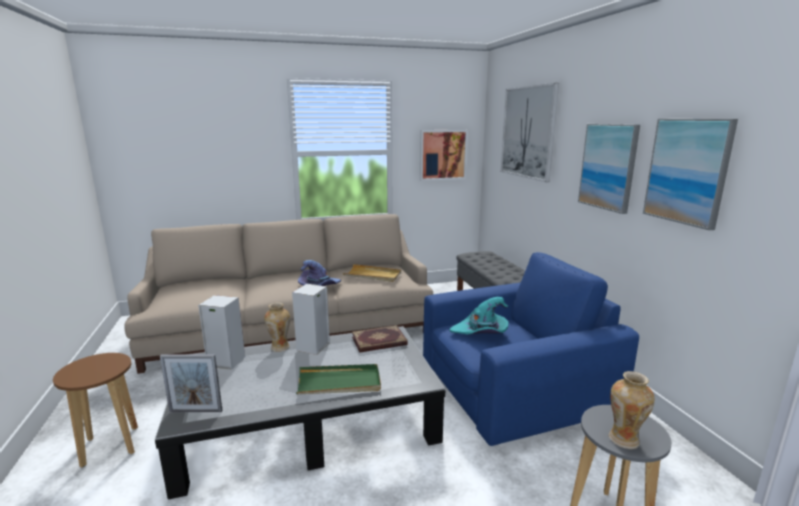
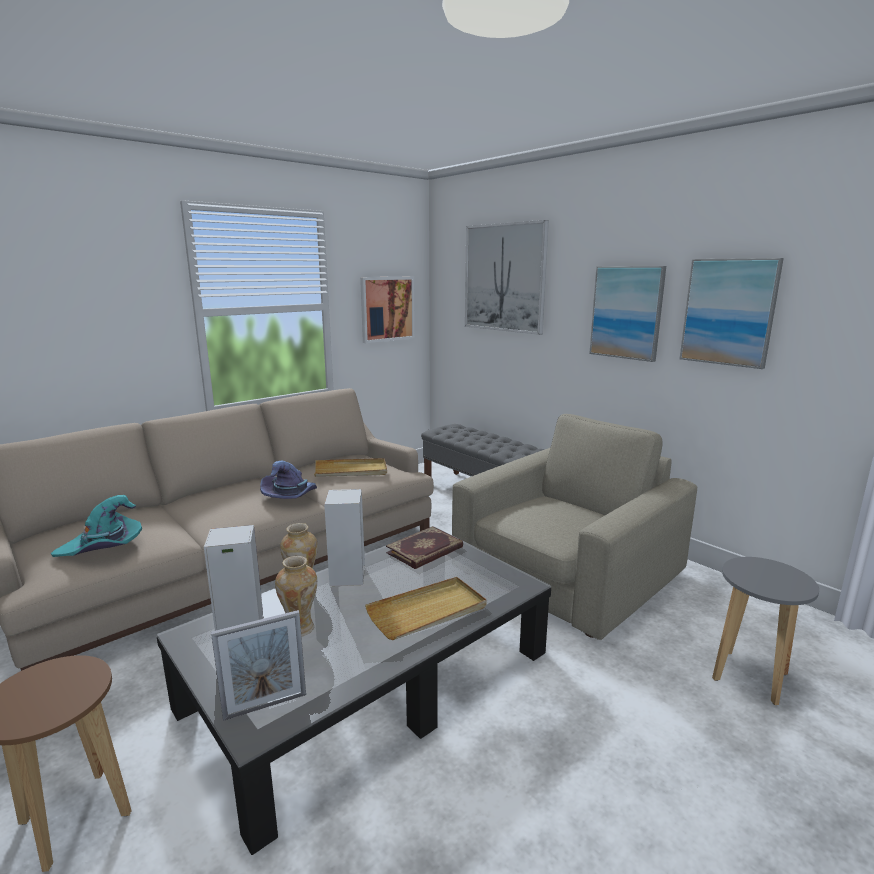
camera: 25 degrees left, 0 degrees up
green tray [296,364,381,395] -> beige tray [365,577,486,640]
blue armchair [423,252,639,446] -> beige armchair [452,414,697,640]
turquoise hat [450,297,508,335] -> turquoise hat moved to [51,495,142,557]
vase [609,371,655,449] -> vase moved to [275,556,317,637]

